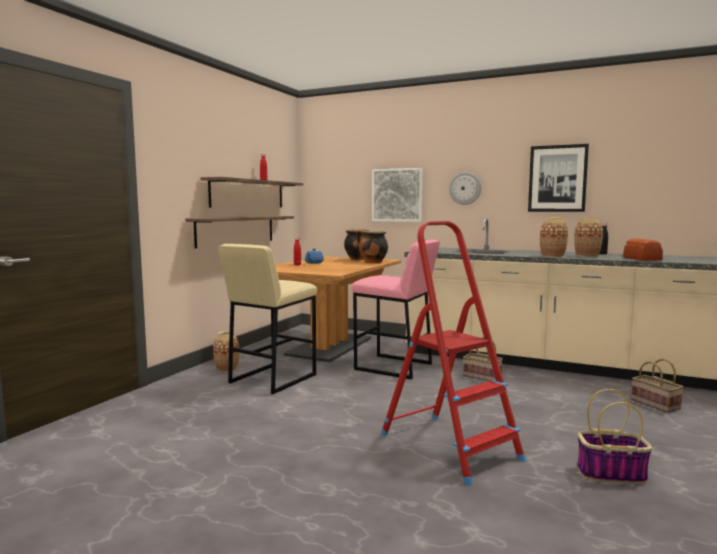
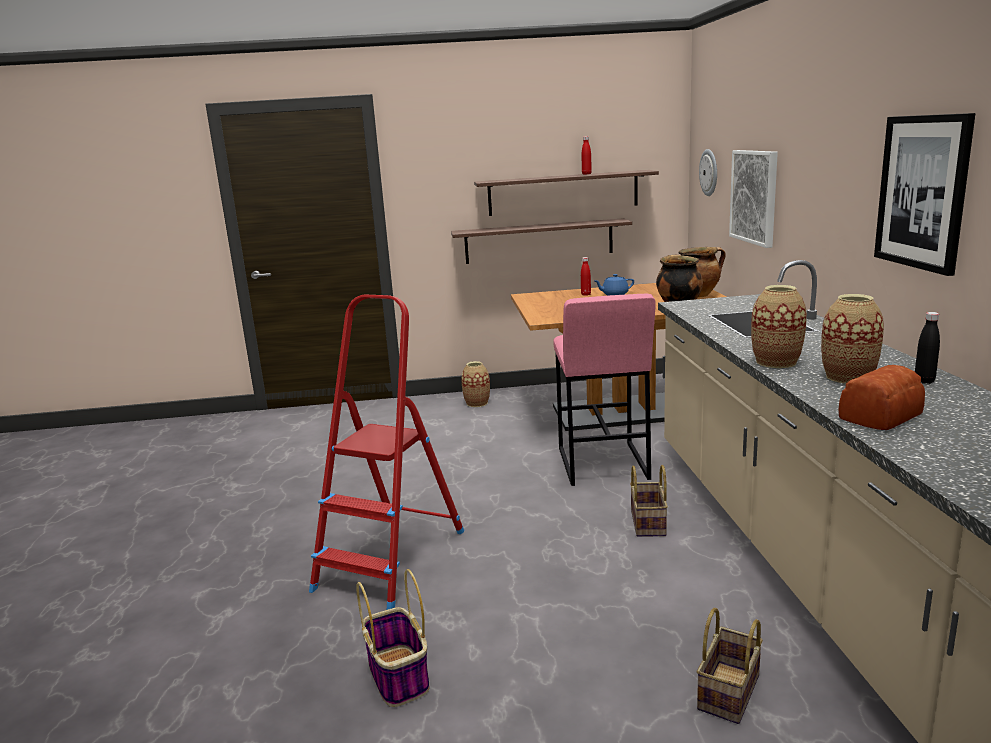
camera: 60 degrees right, 10 degrees up
beige stool [218,244,317,394] -> none
wall clock [449,172,481,205] -> wall clock moved to [699,149,717,196]

